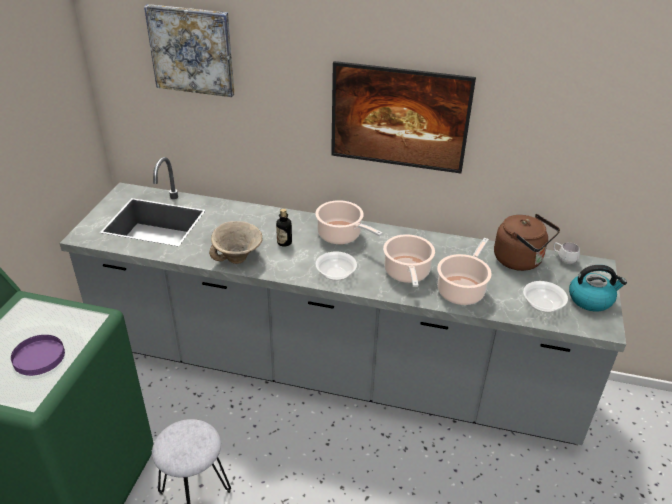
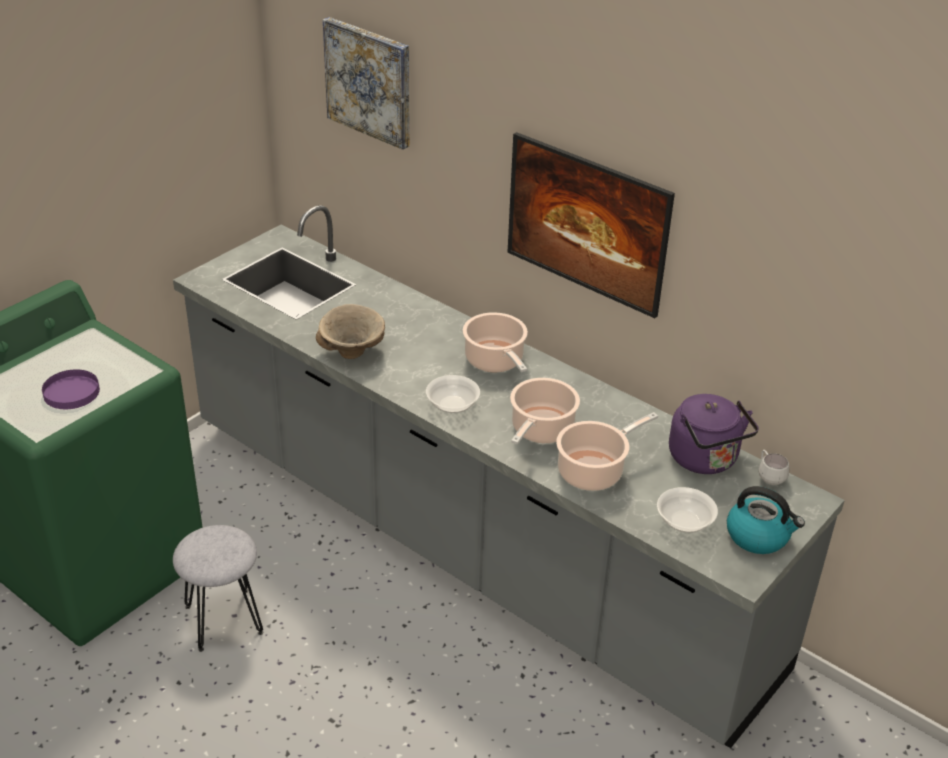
camera: 25 degrees right, 0 degrees up
bottle [276,208,292,247] -> none
brown kettle [494,214,560,271] -> purple kettle [669,394,759,474]

